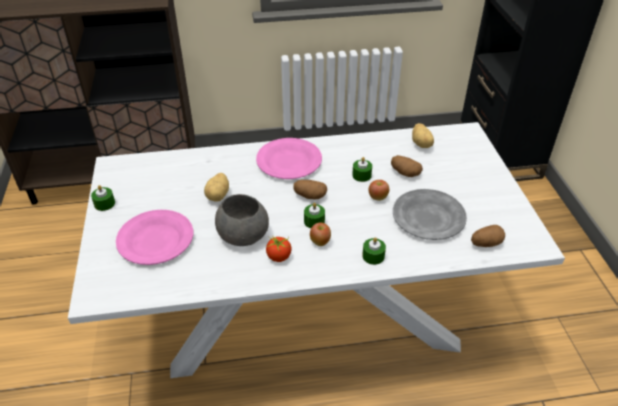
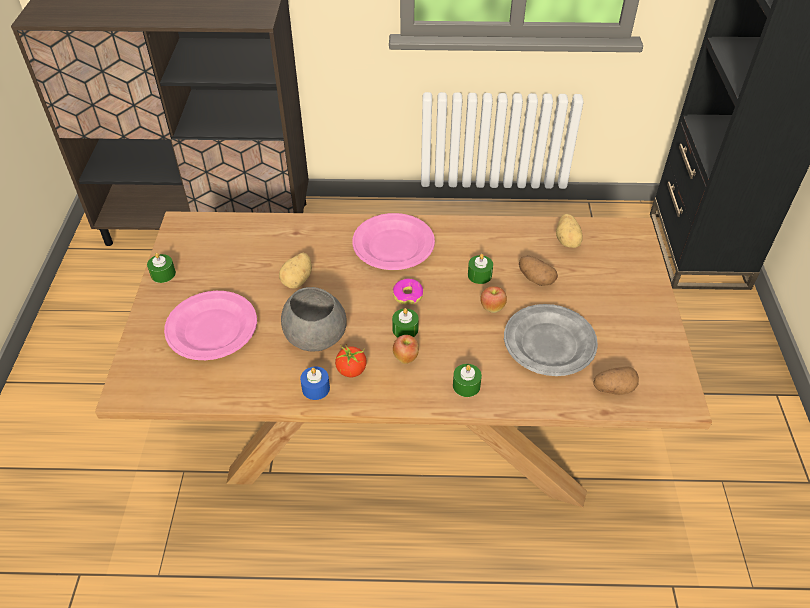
camera: 10 degrees right, 5 degrees up
white dining table [68,122,565,378] -> brown dining table [95,211,712,508]
potato [293,180,327,200] -> donut [393,279,423,305]
none -> blue candle [300,366,330,400]

